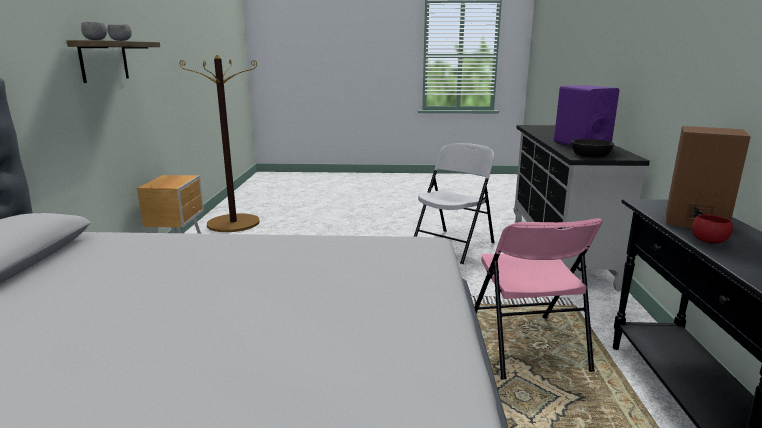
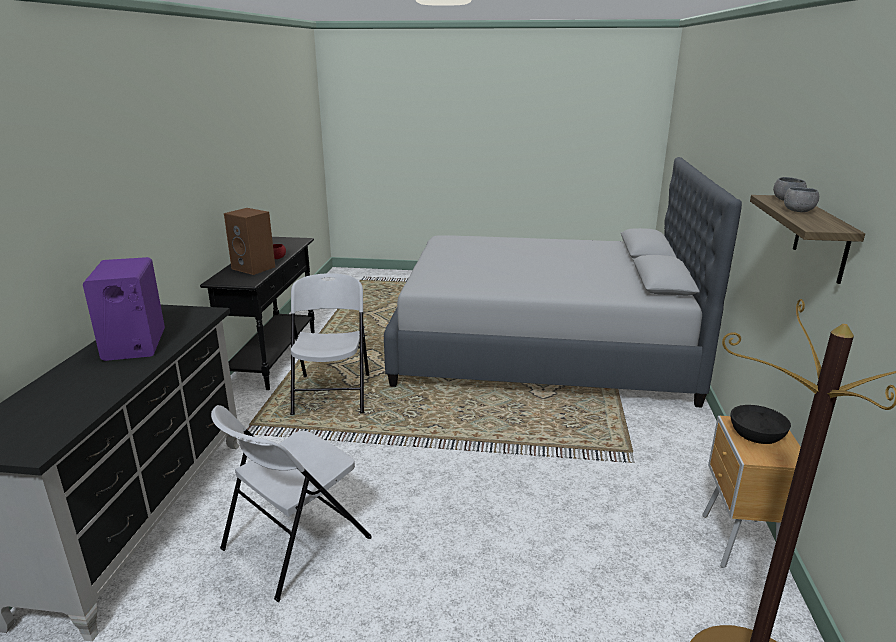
camera: 175 degrees left, 5 degrees up
pink chair [474,219,603,379] -> white chair [290,273,370,415]
black bowl [571,139,614,157] -> black bowl moved to [730,405,791,444]

